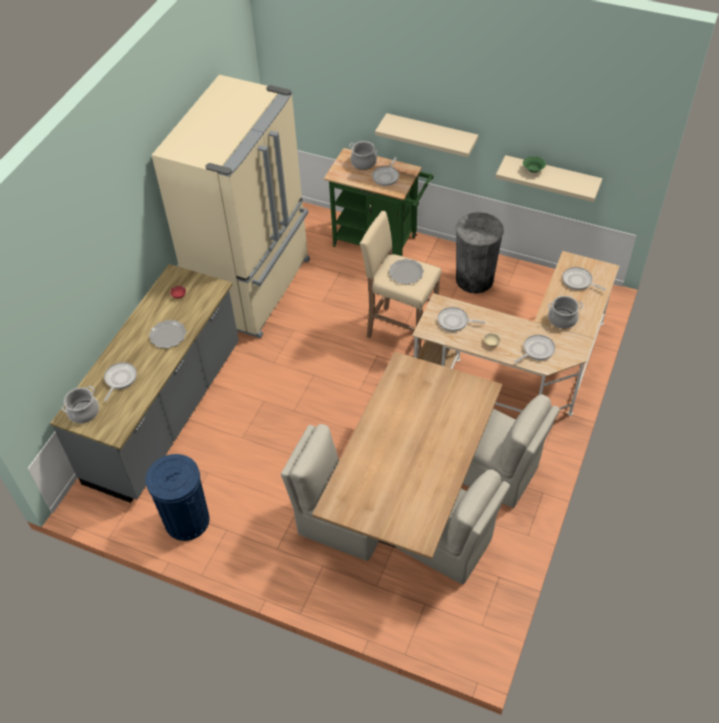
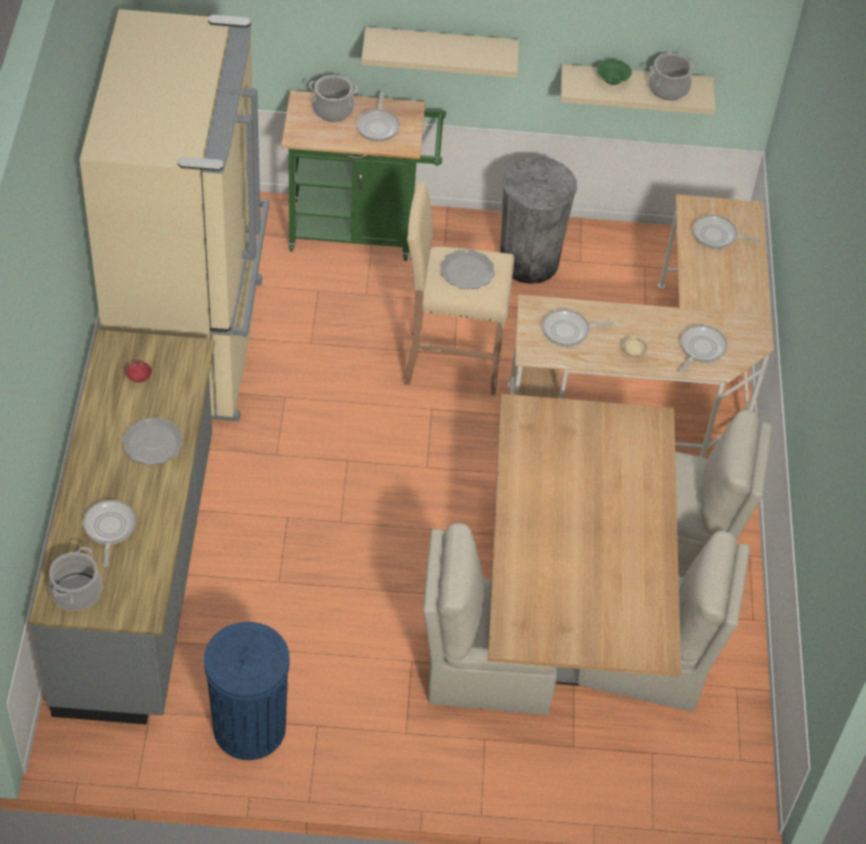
camera: 25 degrees left, 0 degrees up
cooking pot [548,296,583,329] -> cooking pot moved to [648,53,697,100]

